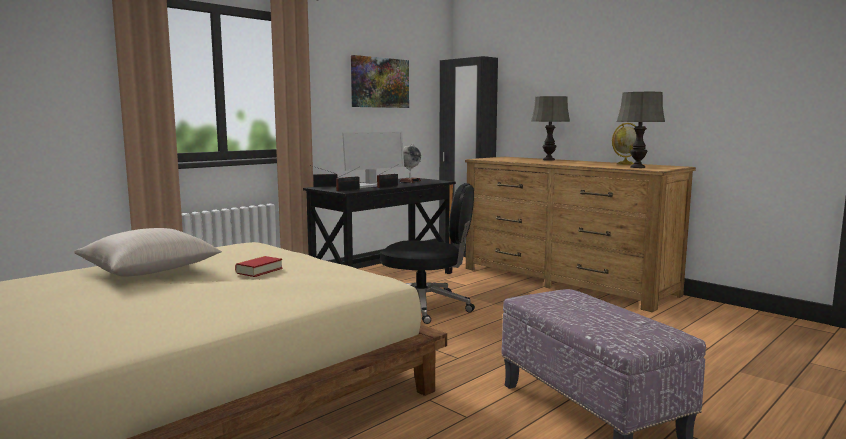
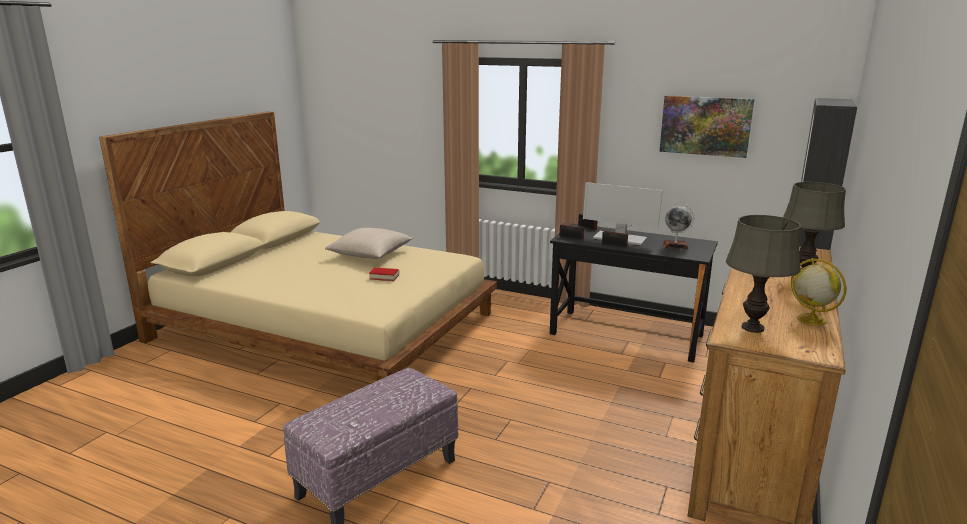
camera: 70 degrees right, 10 degrees up
black office chair [380,183,475,324] -> none

